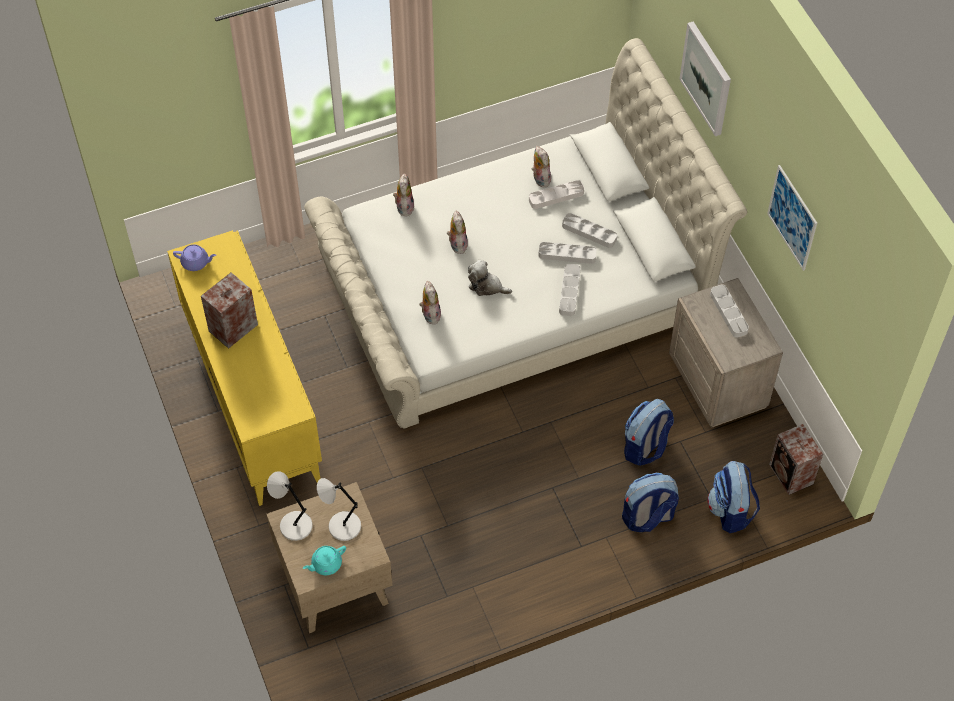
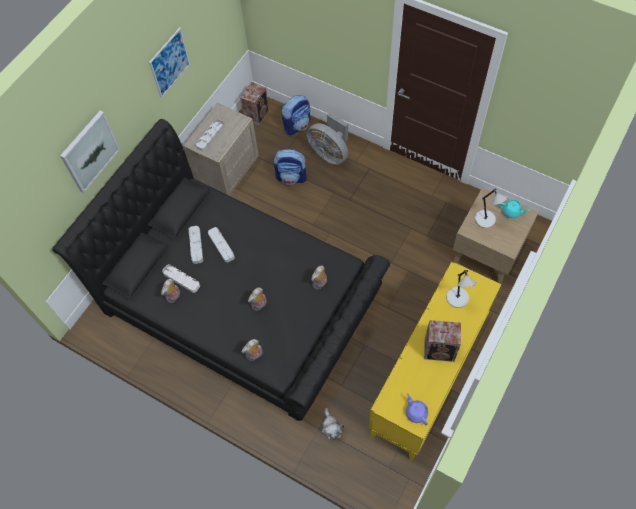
camera: 125 degrees left, 5 degrees up
grey table lamp [267,471,313,541] -> grey table lamp moved to [446,270,477,308]
beige bed [304,38,747,429] -> black bed [52,119,390,421]
plush toy [468,259,512,296] -> plush toy moved to [322,408,344,441]
grey tray [559,264,581,316] -> none
backpack [622,473,679,532] -> grey fan [307,112,348,165]

